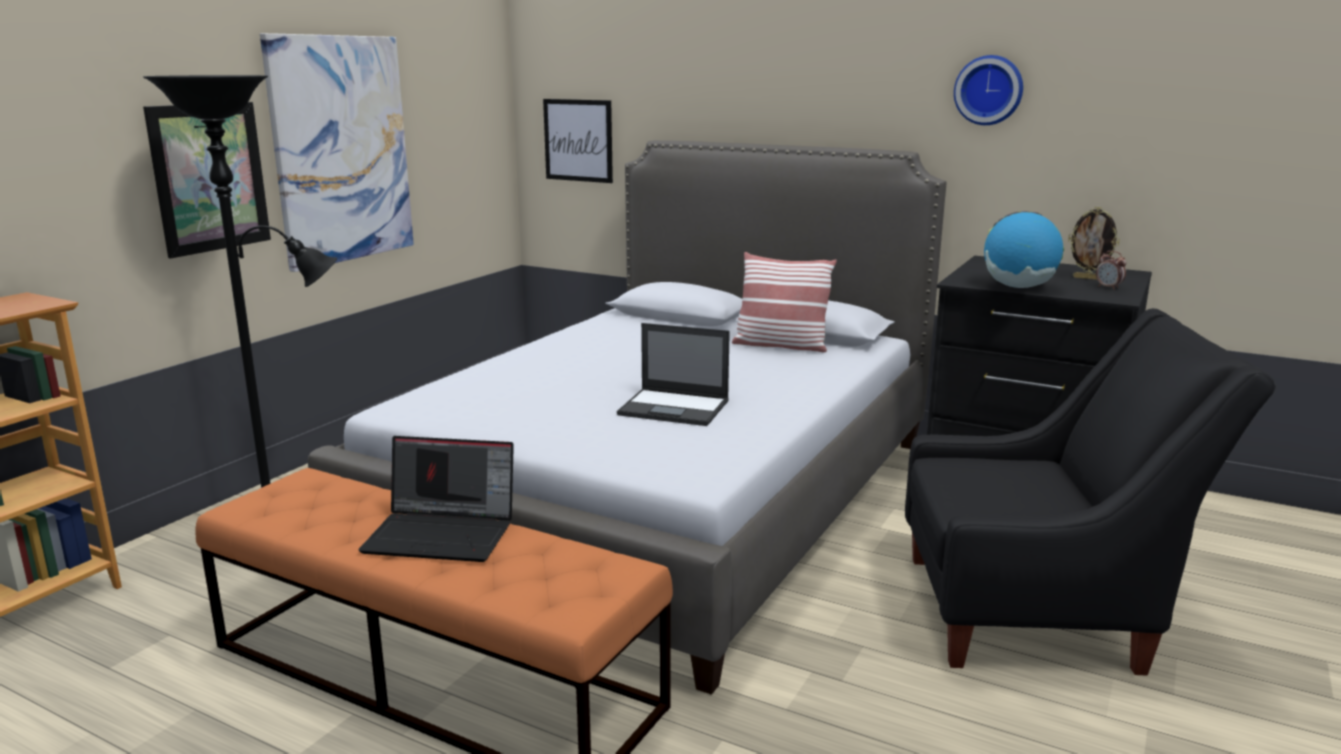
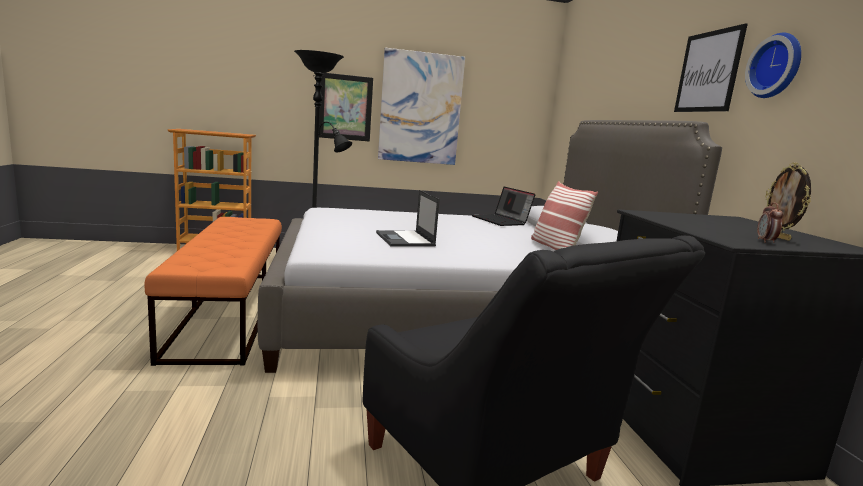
camera: 50 degrees right, 5 degrees down
laptop [359,436,514,562] -> laptop moved to [472,187,535,226]
picture [543,99,613,183] -> picture moved to [674,24,748,112]
globe [984,211,1064,288] -> none

